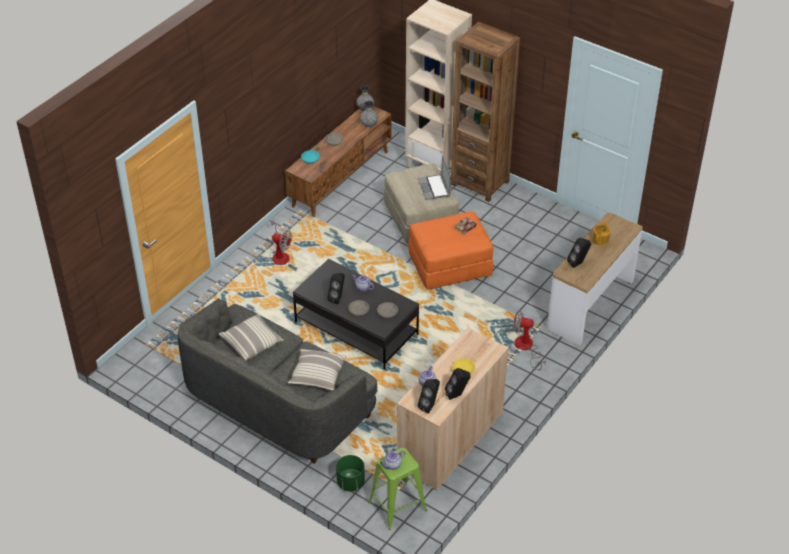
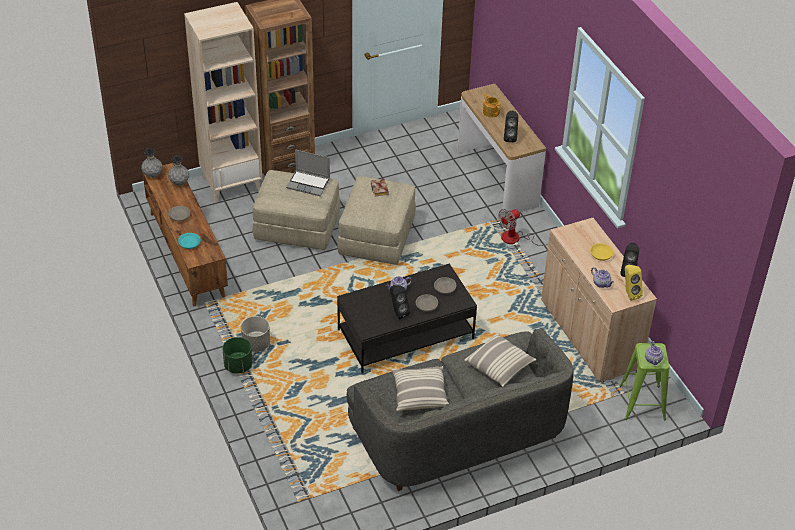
camera: 60 degrees left, 0 degrees up
fan [269,219,292,265] -> grey planter [241,316,270,352]
green planter [336,455,365,491] -> green planter moved to [222,337,252,374]
orange ottoman [408,211,494,290] -> beige ottoman [337,176,416,265]
black speaker [418,379,440,414] -> yellow speaker [625,265,643,301]

